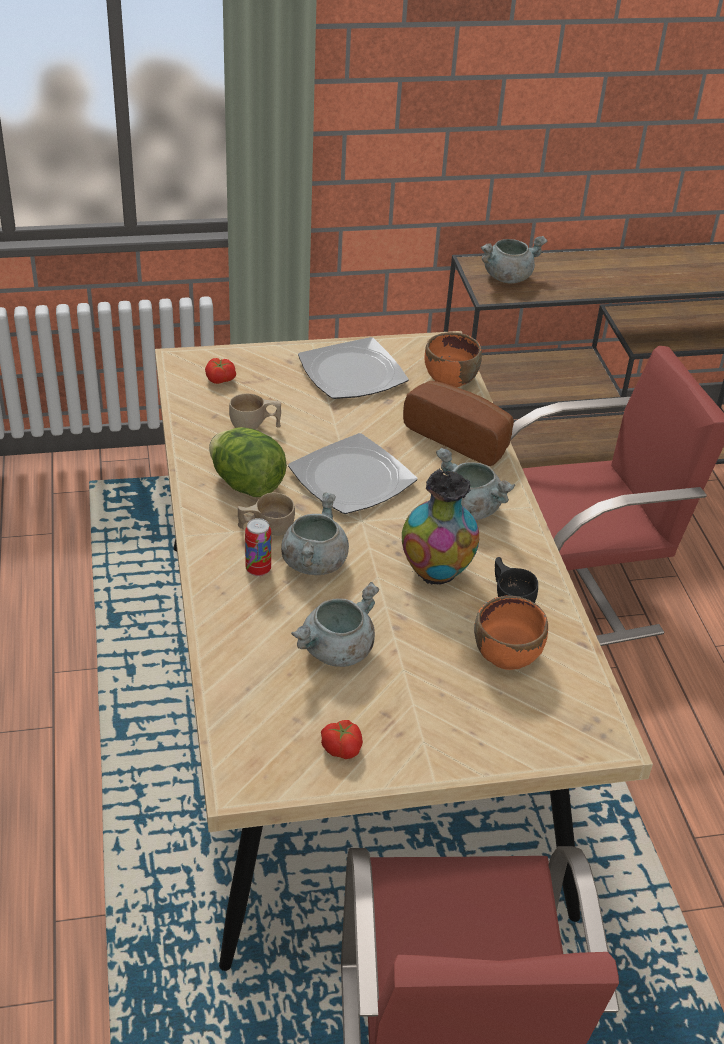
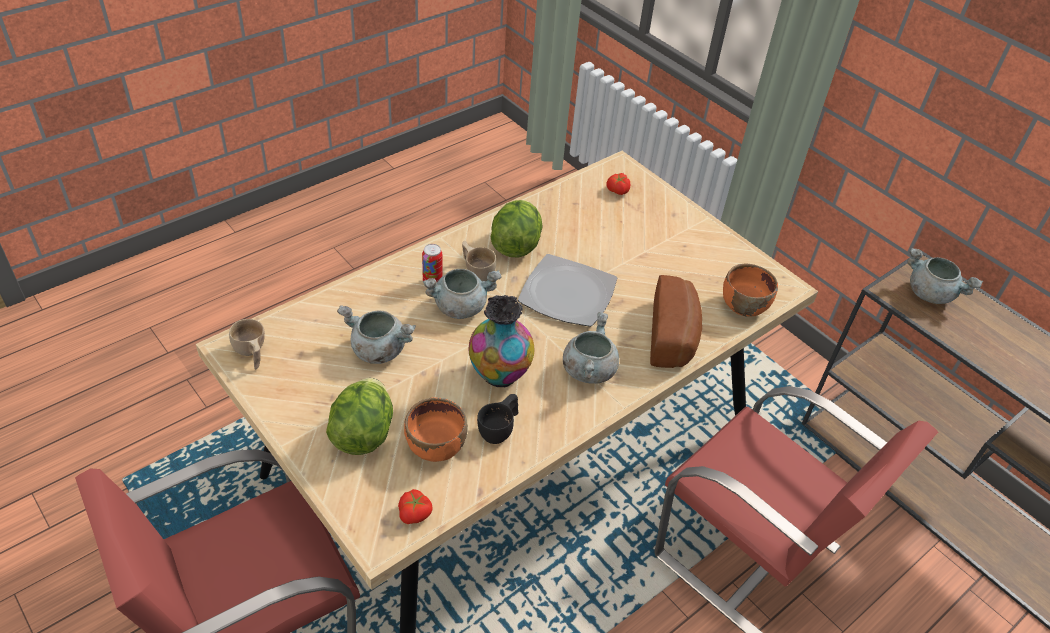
camera: 60 degrees right, 5 degrees up
beige cup [229,394,281,430] -> beige cup moved to [229,319,265,369]
plate [298,337,409,399] -> none
tomato [321,720,363,759] -> tomato moved to [398,489,433,524]
none -> lettuce [326,378,393,455]

